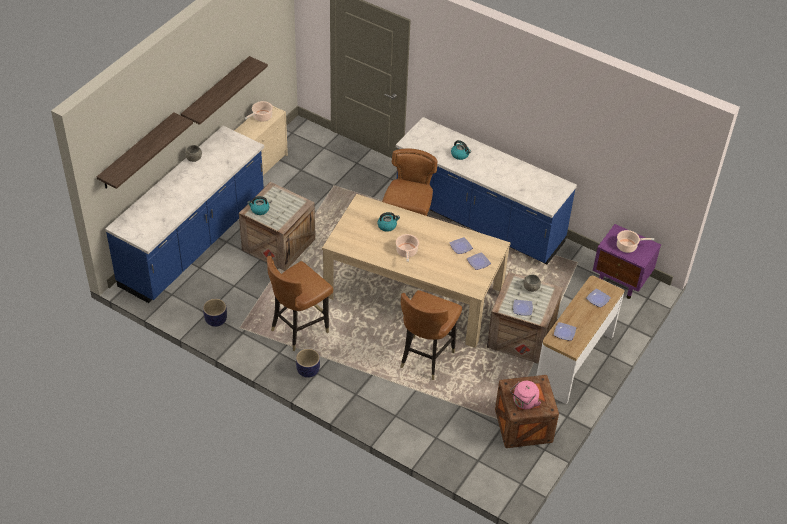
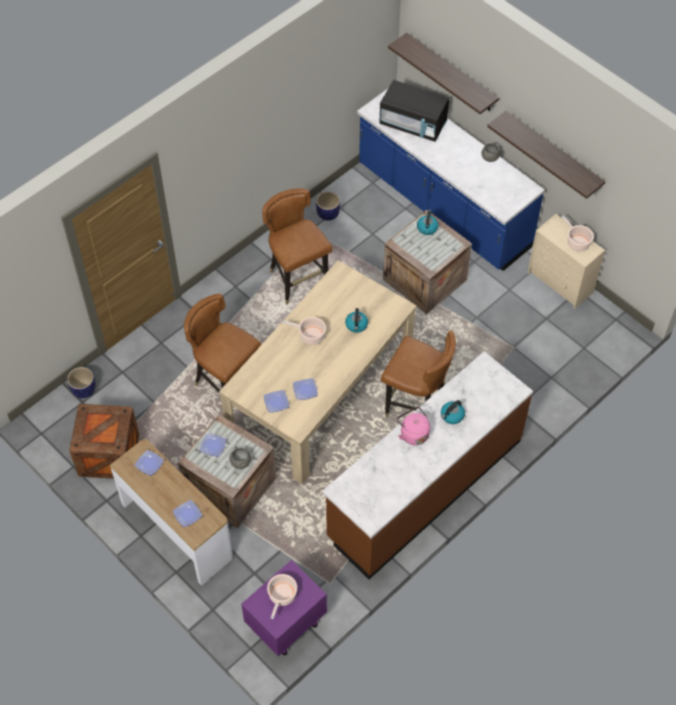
camera: 105 degrees right, 10 degrees up
planter [296,349,320,378] -> planter moved to [67,367,96,398]
blue counter [396,117,577,264] -> brown counter [322,351,533,579]
pink kettle [510,381,541,409] -> pink kettle moved to [397,407,430,445]
none -> black microwave [379,80,449,142]

